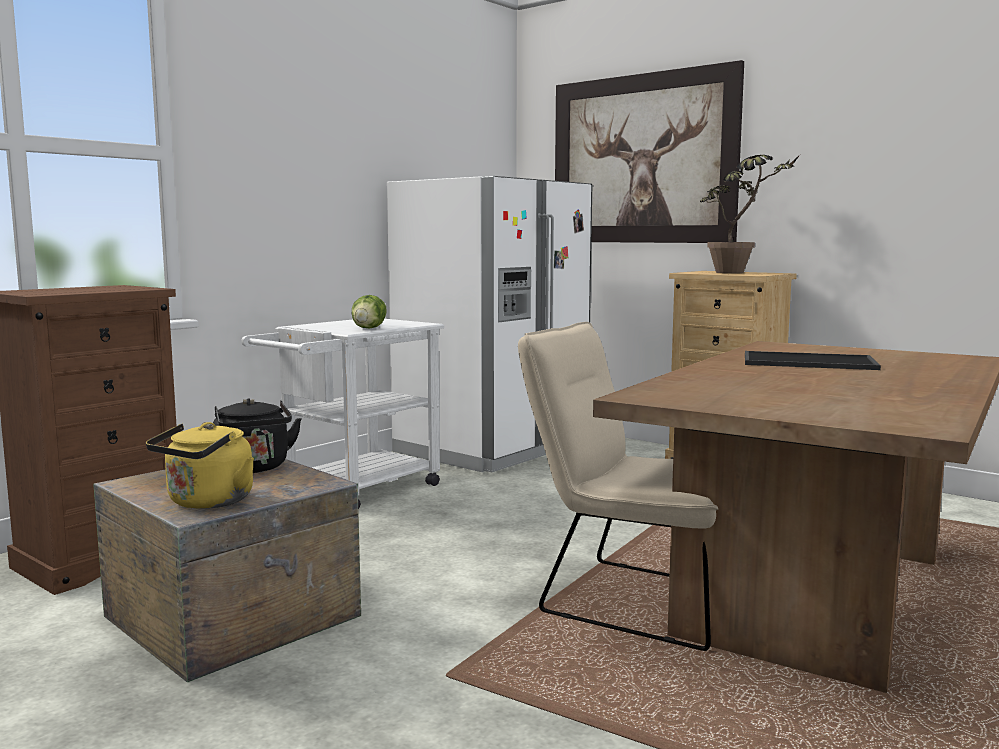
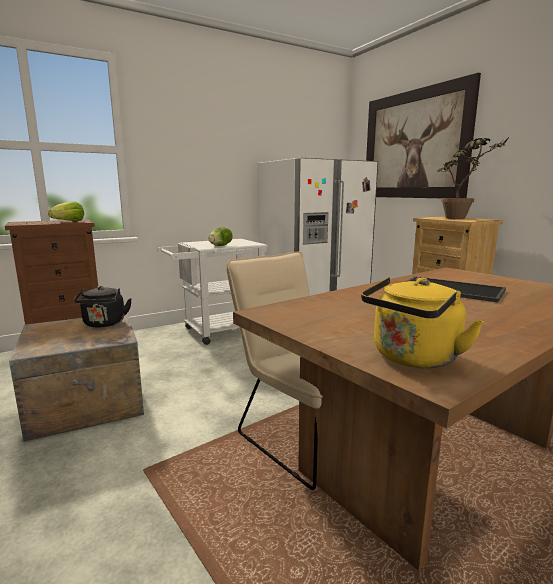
camera: 20 degrees right, 5 degrees up
yellow kettle [146,422,254,509] -> yellow kettle moved to [361,277,484,368]
none -> lettuce [48,201,84,222]

